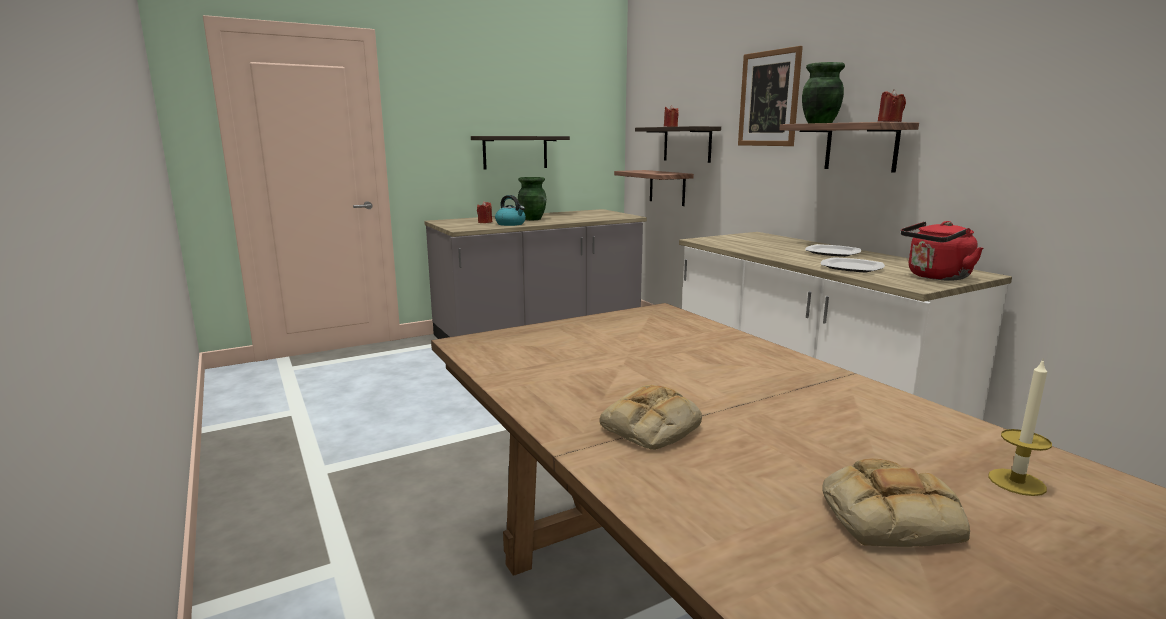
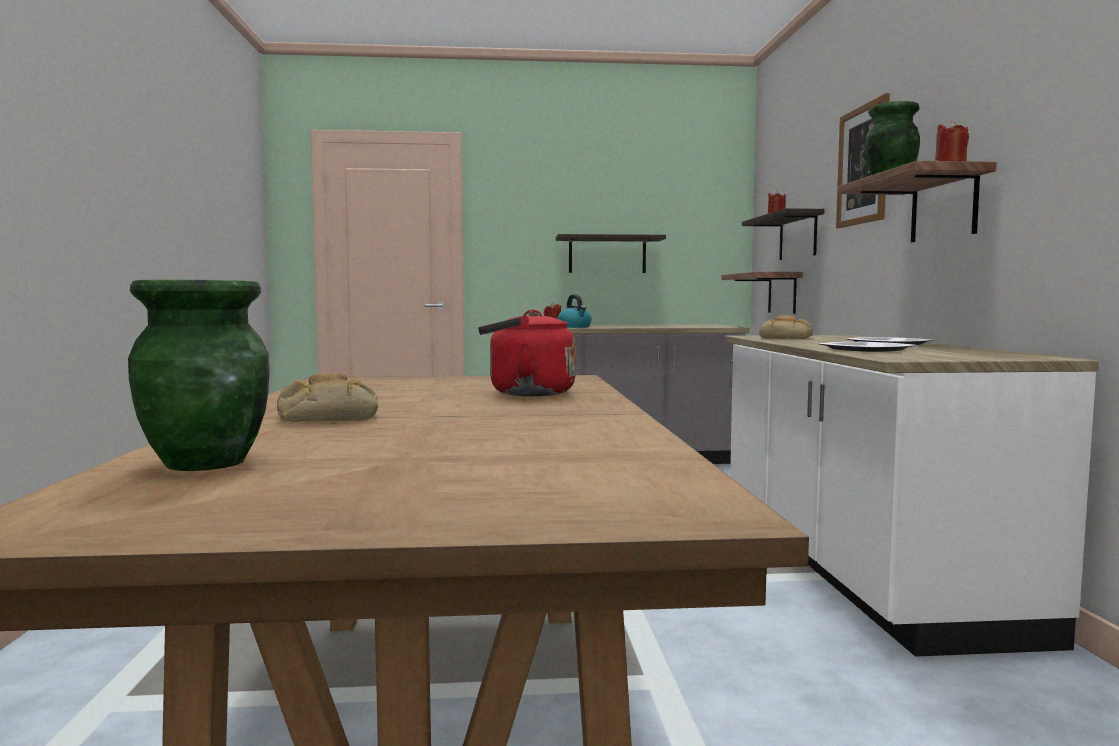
camera: 25 degrees right, 10 degrees down
green vase [518,177,546,220] -> green vase moved to [128,280,270,471]
bread [822,459,970,547] -> bread moved to [759,315,813,339]
red kettle [901,221,983,281] -> red kettle moved to [478,309,576,396]
candle [988,358,1052,496] -> none

